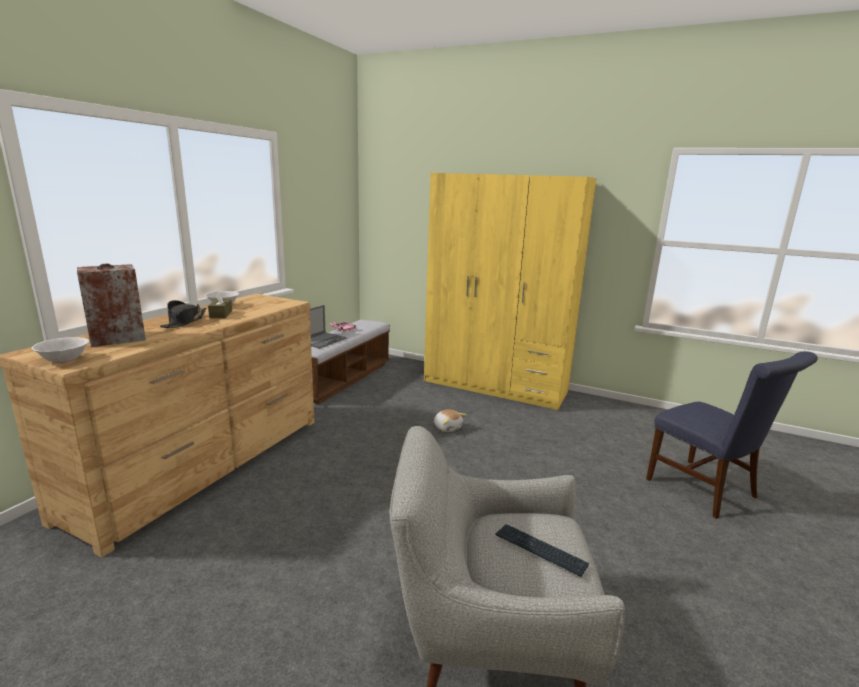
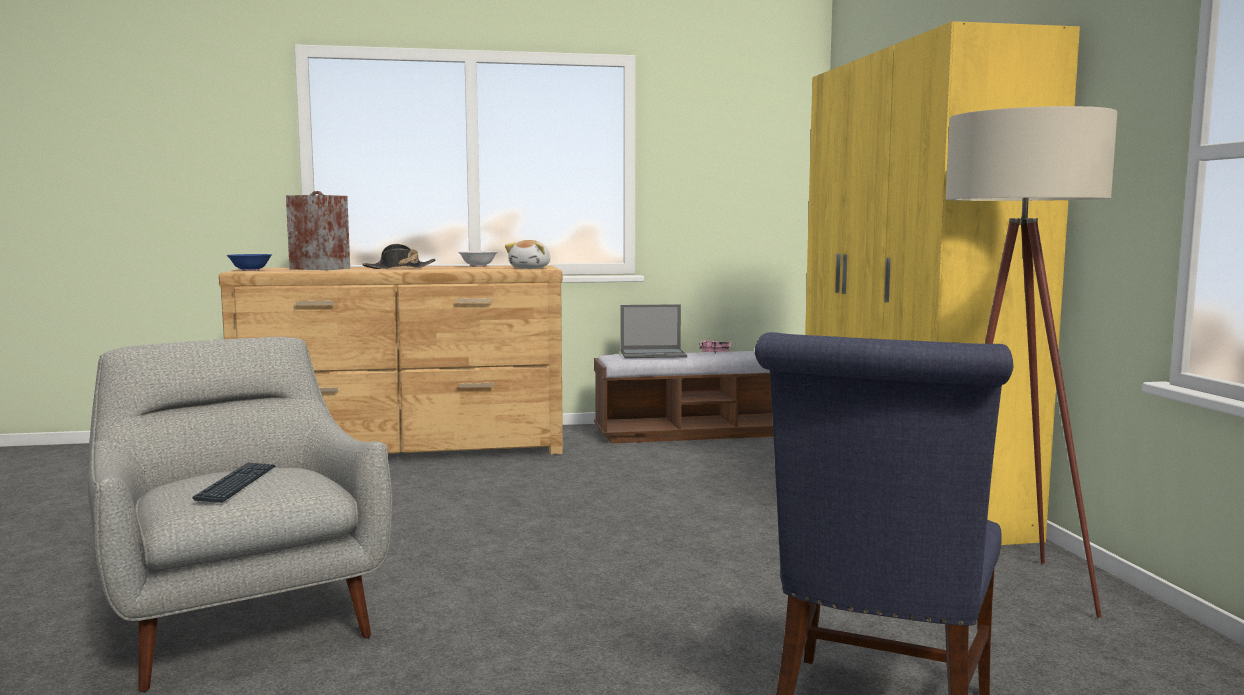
camera: 55 degrees right, 10 degrees down
white bowl [32,337,89,363] -> blue bowl [227,254,272,271]
brown tissue box [208,290,232,318] -> none
plush toy [434,409,466,432] -> plush toy moved to [505,240,550,269]
none -> beige floor lamp [946,106,1117,618]

